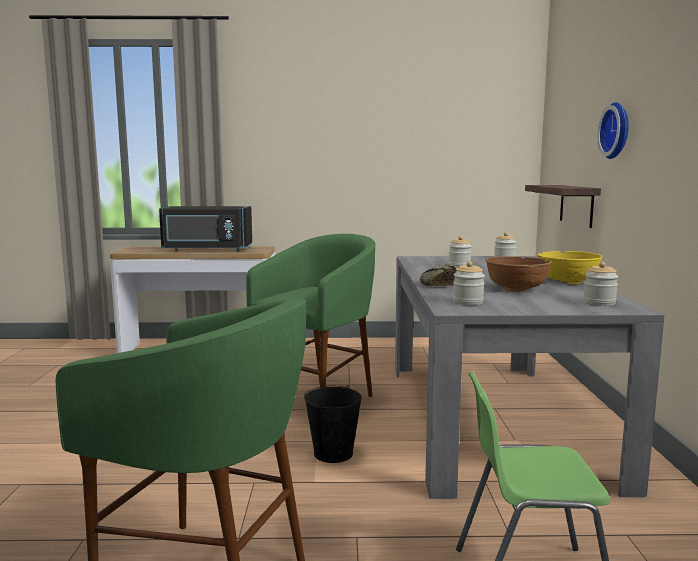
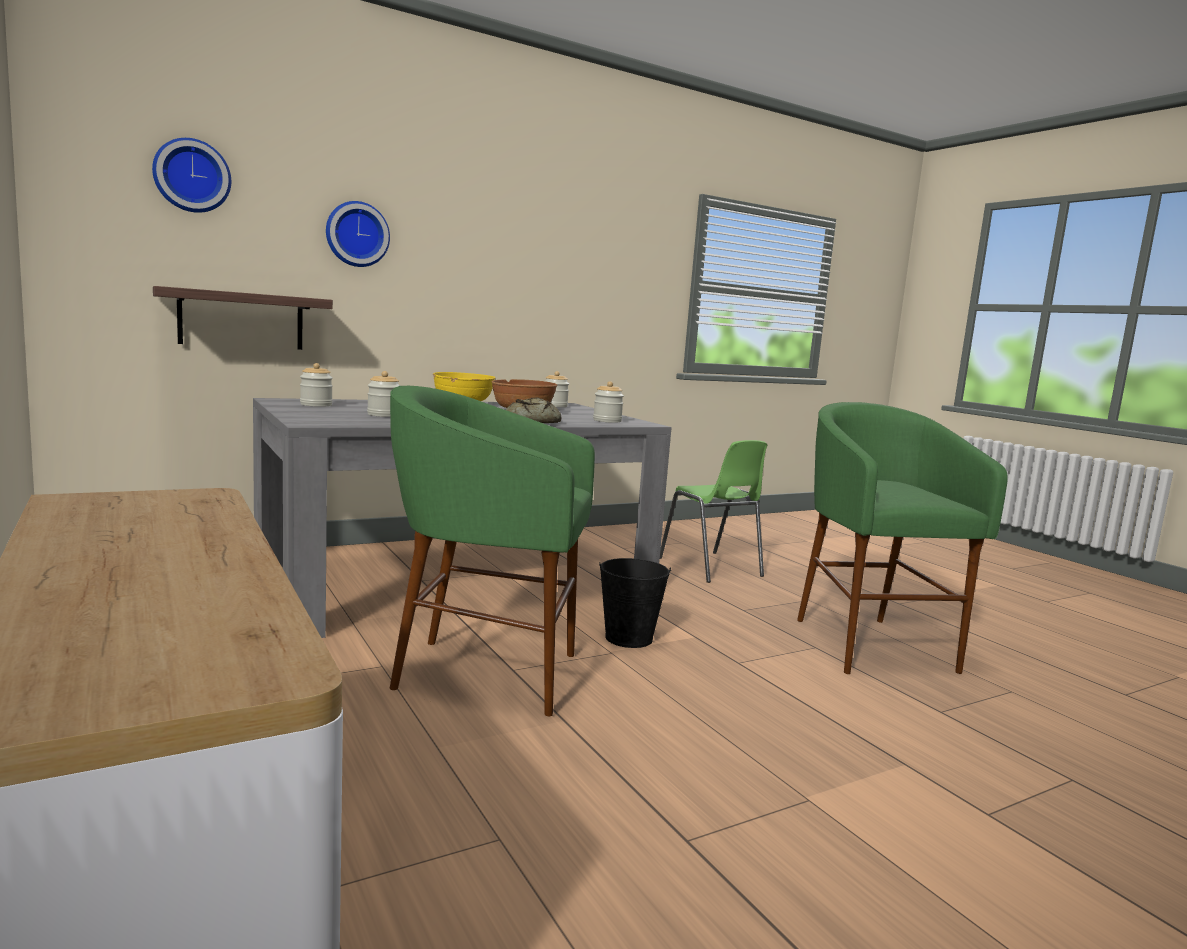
camera: 120 degrees left, 0 degrees up
black microwave [159,206,252,251] -> none
none -> wall clock [152,138,231,213]

